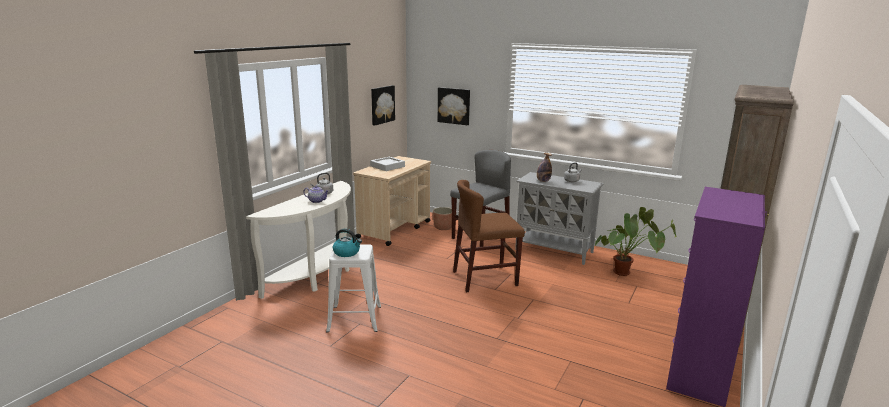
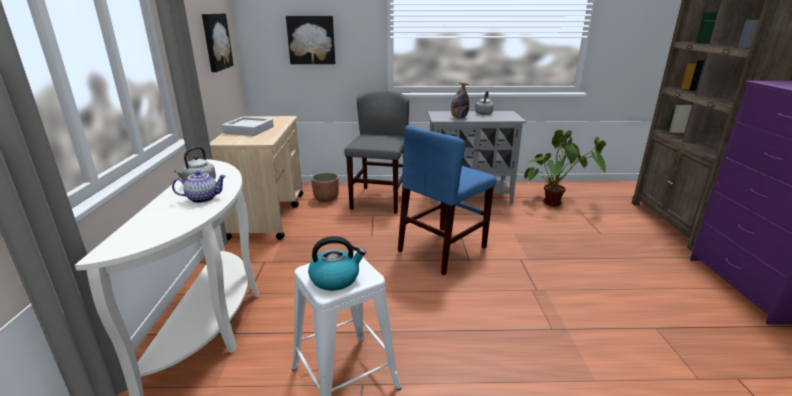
camera: 30 degrees left, 5 degrees up
brown chair [453,180,525,292] -> blue chair [398,125,497,275]

